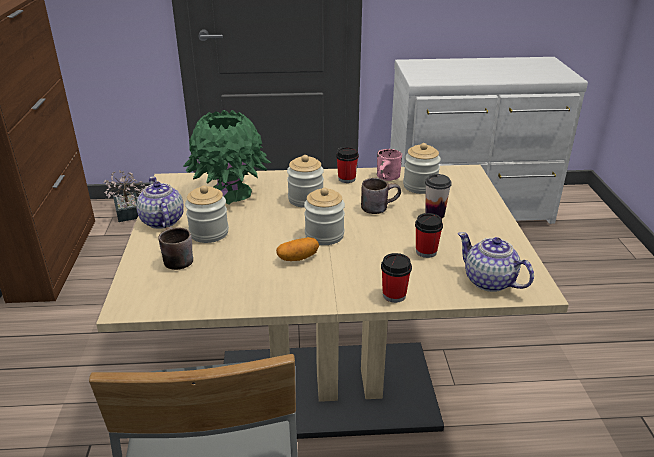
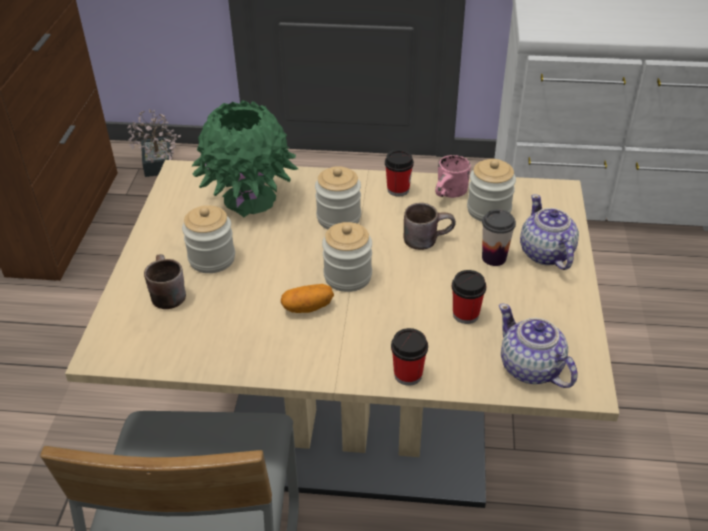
camera: 10 degrees right, 10 degrees up
teapot [136,176,184,229] -> teapot moved to [520,194,579,270]

